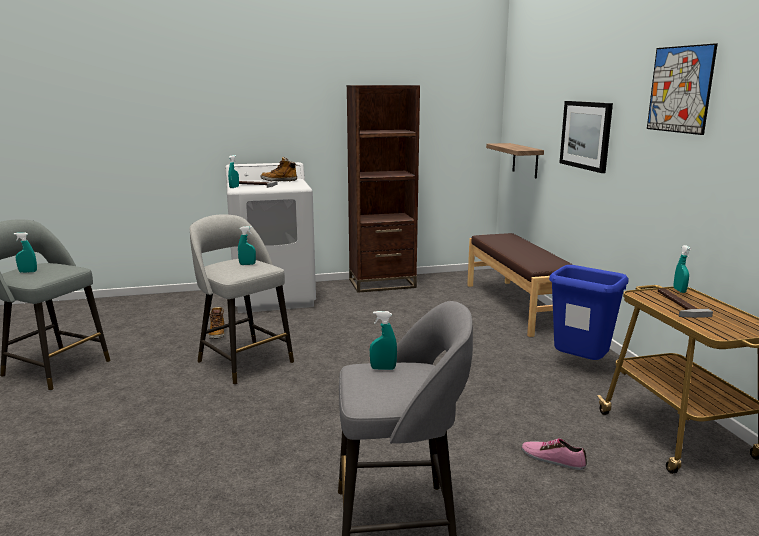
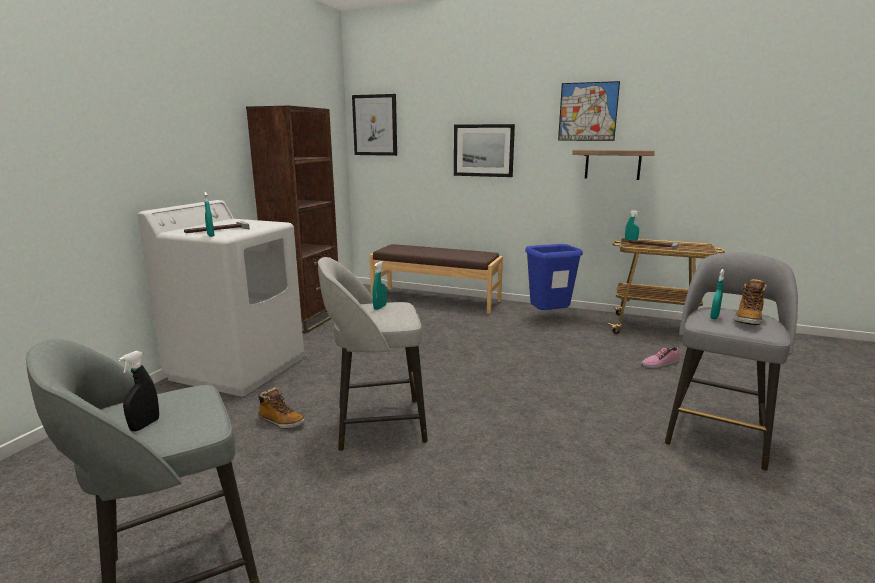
camera: 55 degrees left, 0 degrees up
turquoise spray bottle [14,232,37,273] -> black spray bottle [118,351,159,431]
boot [260,157,297,181] -> boot moved to [734,279,767,325]
shelf [486,143,544,179] -> shelf moved to [572,149,655,180]
none -> picture [352,94,397,156]

